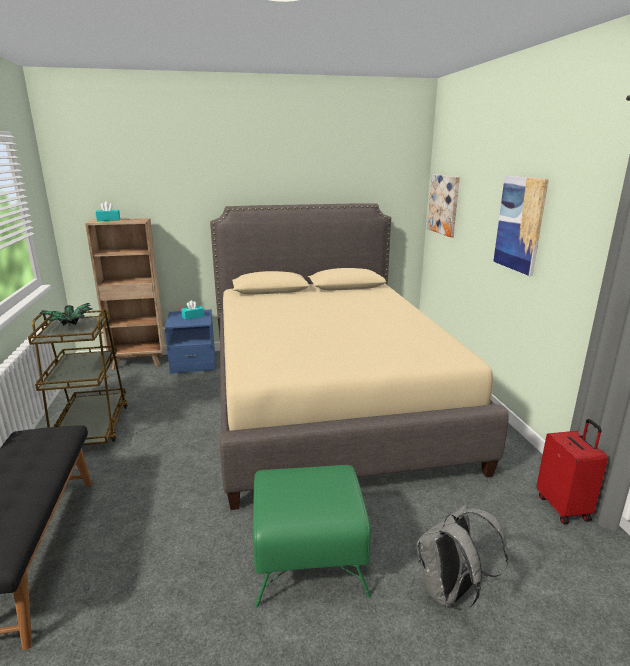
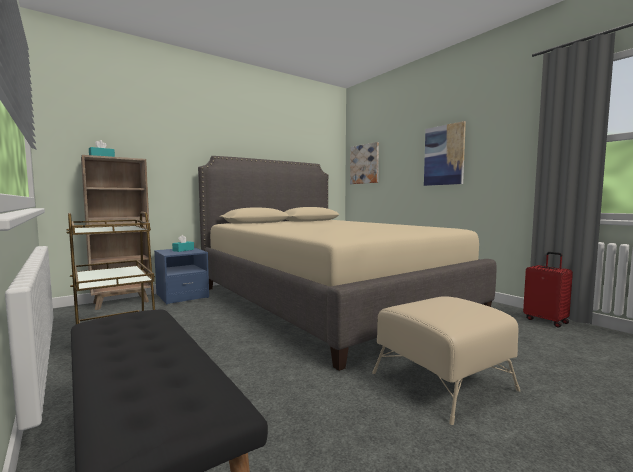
camera: 25 degrees left, 15 degrees down
potted plant [39,303,92,326] -> none
green ottoman [253,465,371,608] -> beige ottoman [372,296,520,425]
grey backpack [417,504,508,610] -> none

